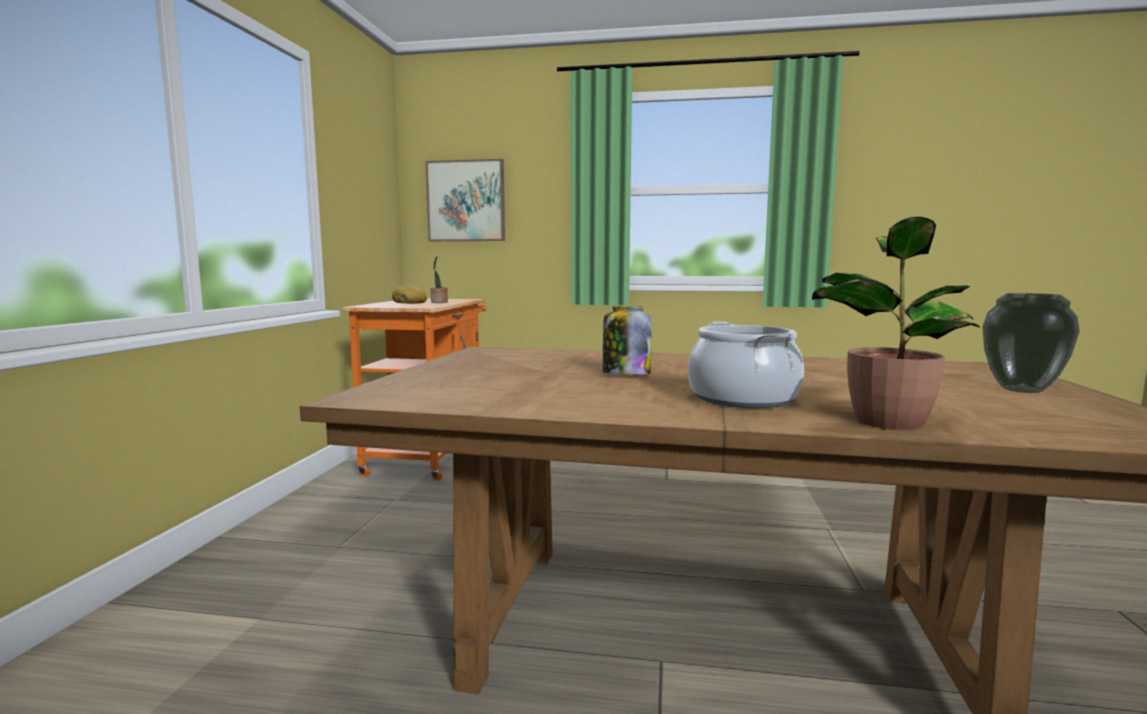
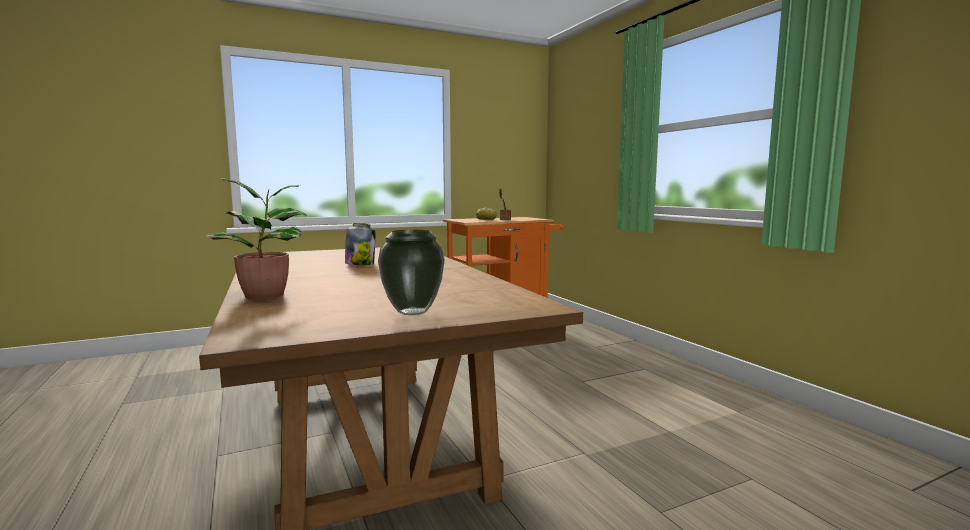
camera: 55 degrees right, 0 degrees up
picture [425,159,505,241] -> none
cooking pot [688,321,804,408] -> none

